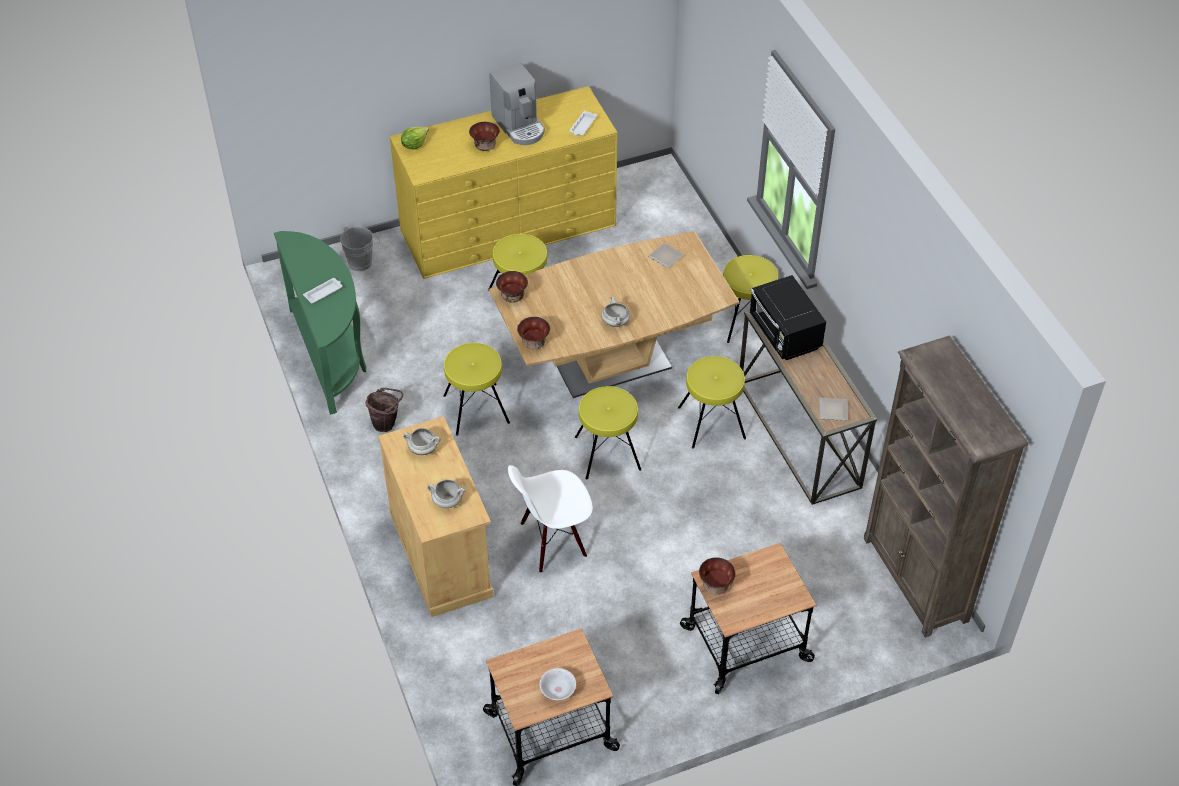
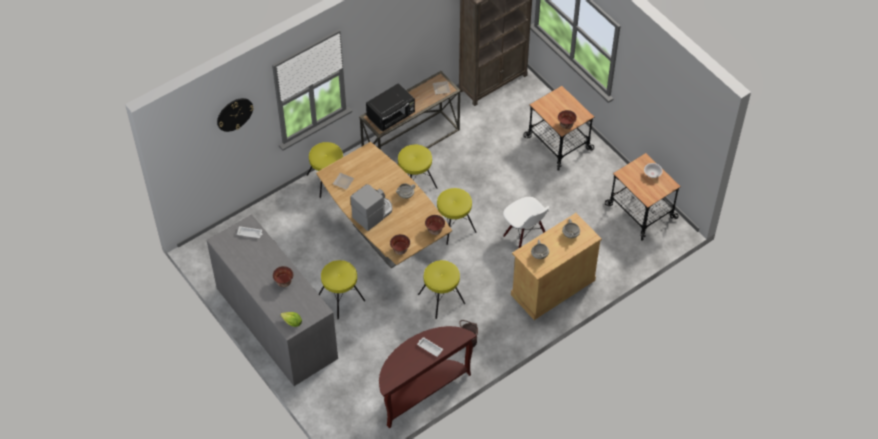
camera: 105 degrees left, 5 degrees up
green console table [274,231,366,415] -> brown console table [379,326,476,428]
grey bucket [340,226,380,272] -> none
yellow dresser [390,86,618,279] -> grey dresser [206,214,338,386]
coffee machine [489,63,545,145] -> coffee machine moved to [351,184,392,231]
none -> wall clock [217,98,254,132]

